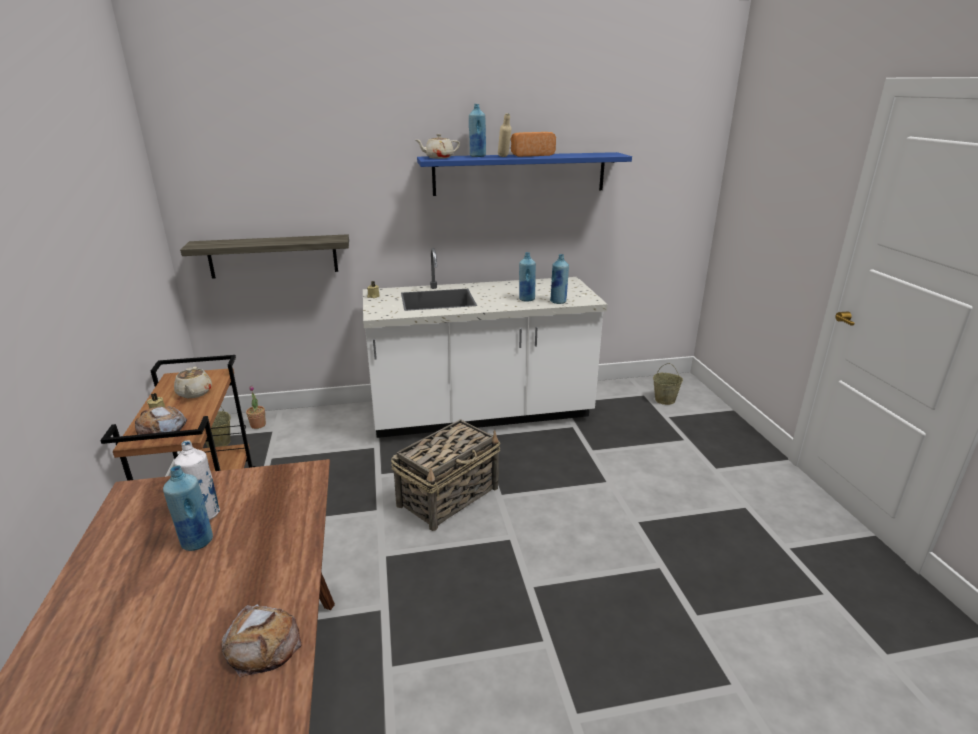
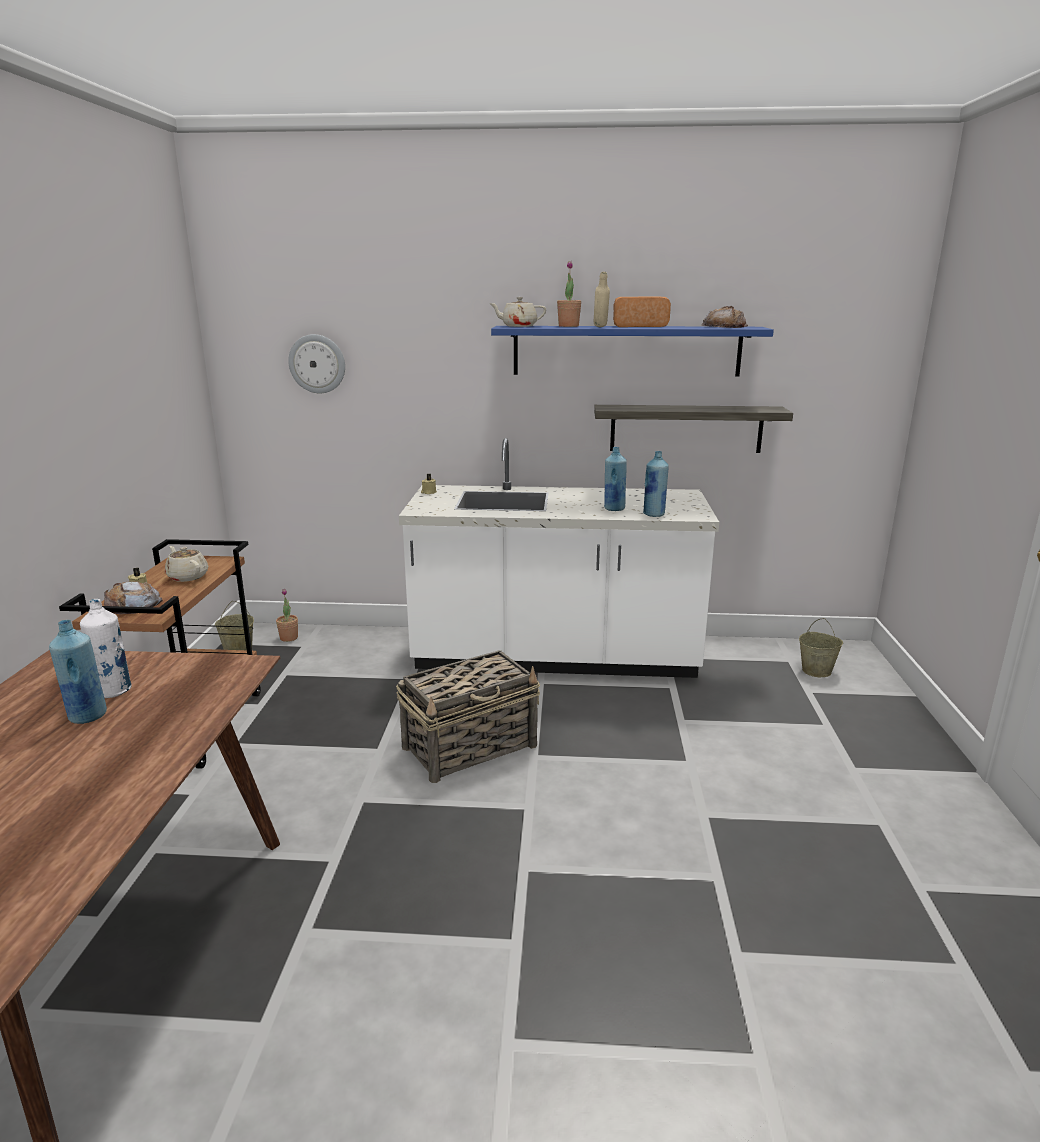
camera: 15 degrees right, 5 degrees down
beige teapot [174,367,212,398] -> beige teapot turned 135 degrees clockwise [165,546,208,582]
shelf [180,234,349,279] -> shelf moved to [594,405,793,453]
bread [221,604,302,677] -> bread moved to [702,306,748,328]
blue bottle [469,104,486,157] -> potted plant [557,261,582,327]
none -> wall clock [288,334,345,394]

